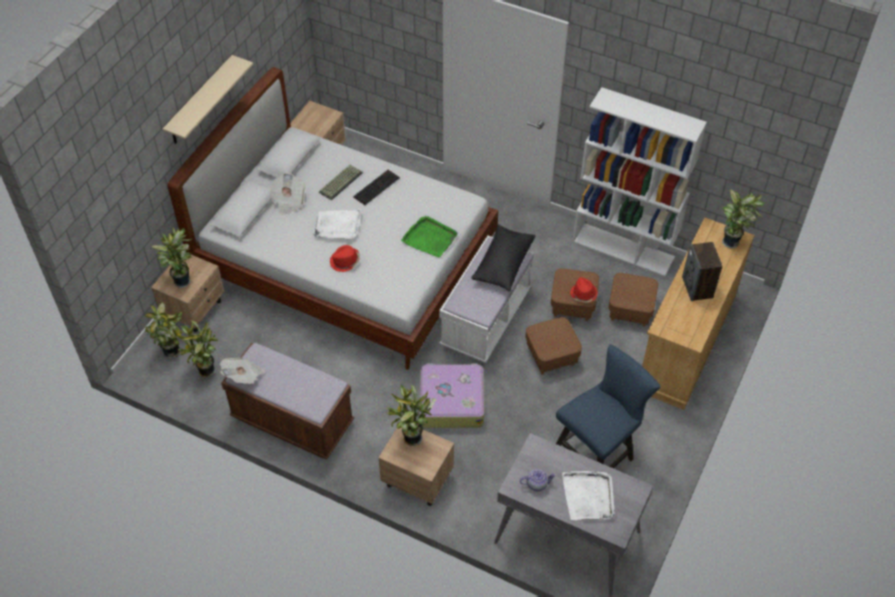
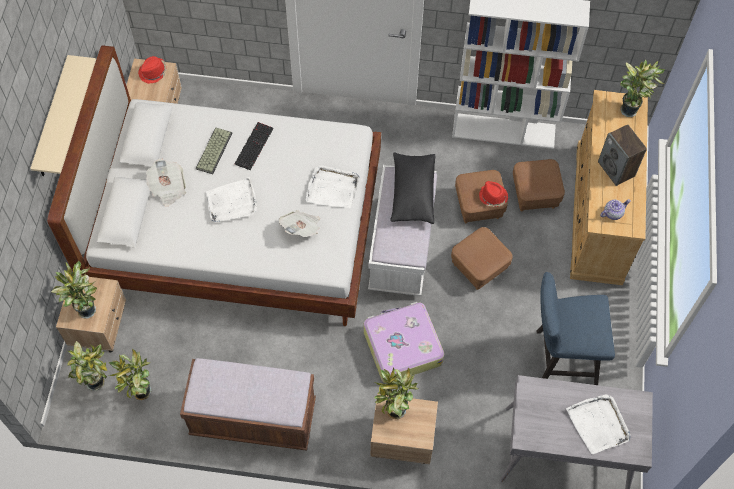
camera: 20 degrees left, 10 degrees up
newspaper [220,358,265,384] -> newspaper moved to [279,210,320,237]
red hat [330,245,360,272] -> red hat moved to [138,56,166,84]
green tray [401,216,458,257] -> white tray [305,165,360,208]
teapot [520,469,556,491] -> teapot moved to [600,199,631,220]
blue chair [556,344,661,469] -> blue chair turned 120 degrees counterclockwise [537,272,615,385]

